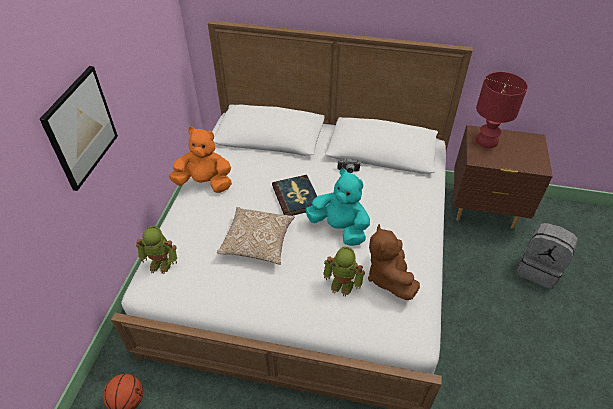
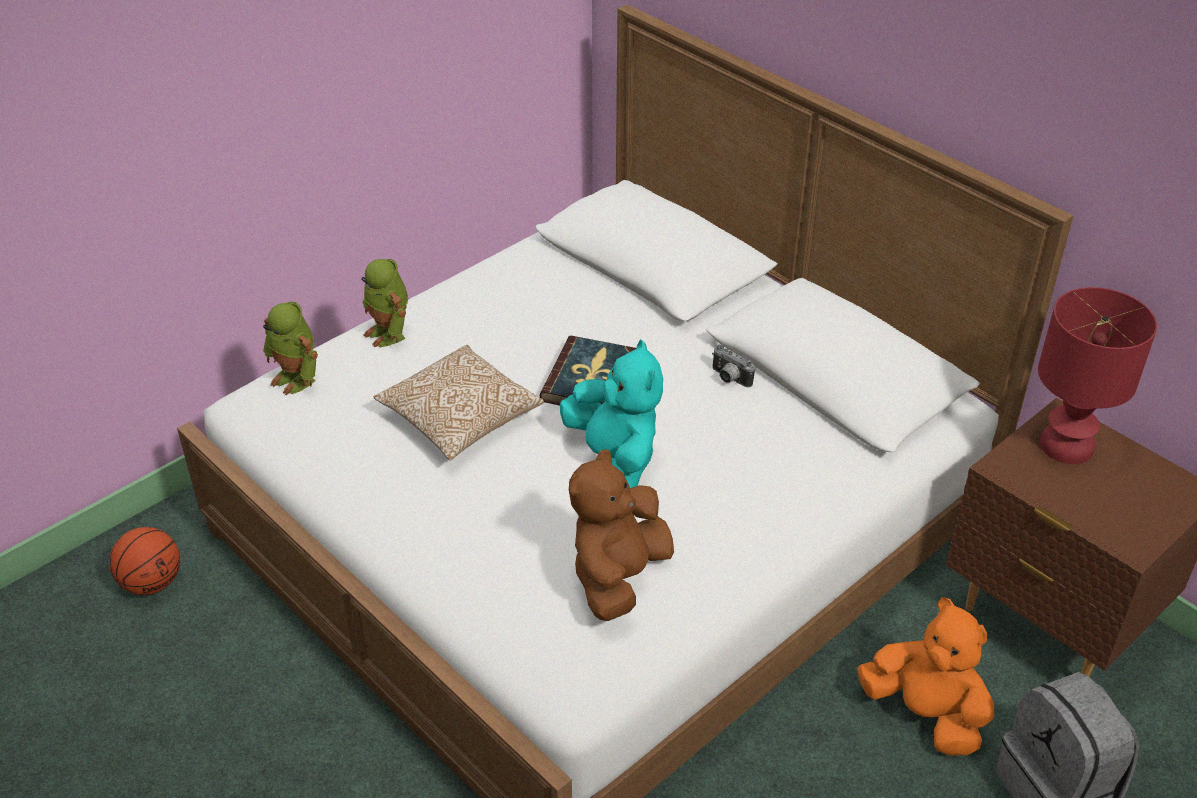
camera: 35 degrees right, 5 degrees down
picture [40,66,118,191] -> none
orange plush toy [169,127,232,193] -> orange plush toy moved to [857,597,994,756]
toy robot [323,247,365,297] -> toy robot moved to [361,259,408,347]

